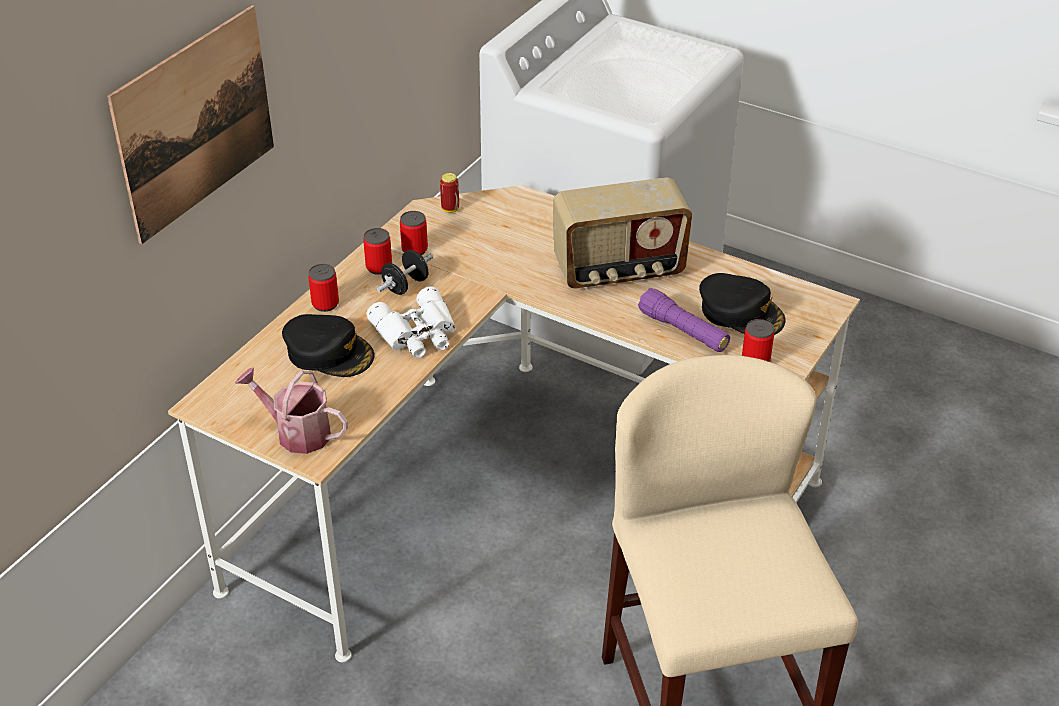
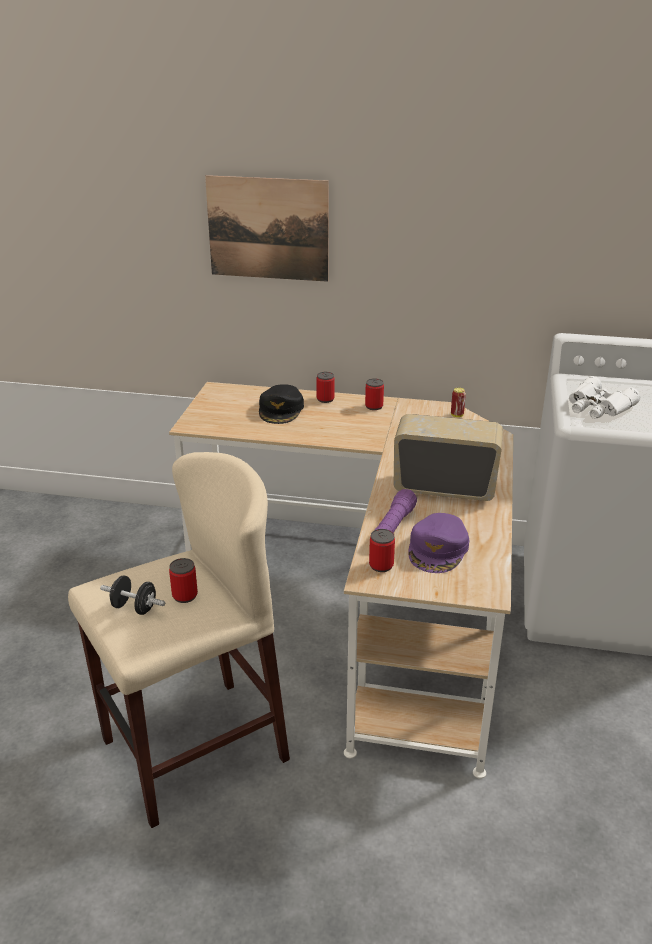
camera: 70 degrees right, 10 degrees down
watering can [235,367,348,454] -> none
white binoculars [366,286,456,358] -> white binoculars moved to [569,376,640,419]
black dumbbell [377,250,433,295] -> black dumbbell moved to [100,576,165,615]
can [400,211,428,255] -> can moved to [169,558,198,603]
radio [553,177,692,289] -> radio turned 135 degrees clockwise [394,414,503,501]
black cap [699,273,785,335] -> purple cap [408,513,469,573]

